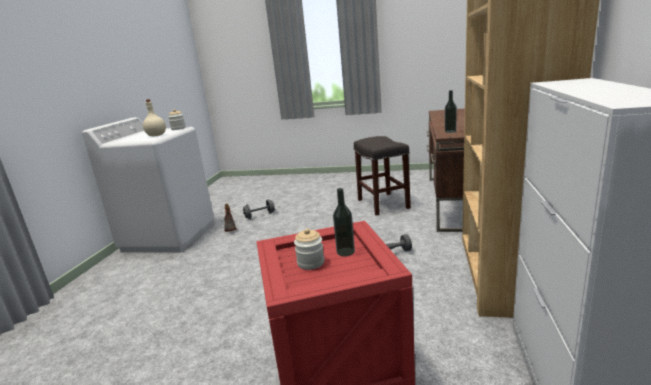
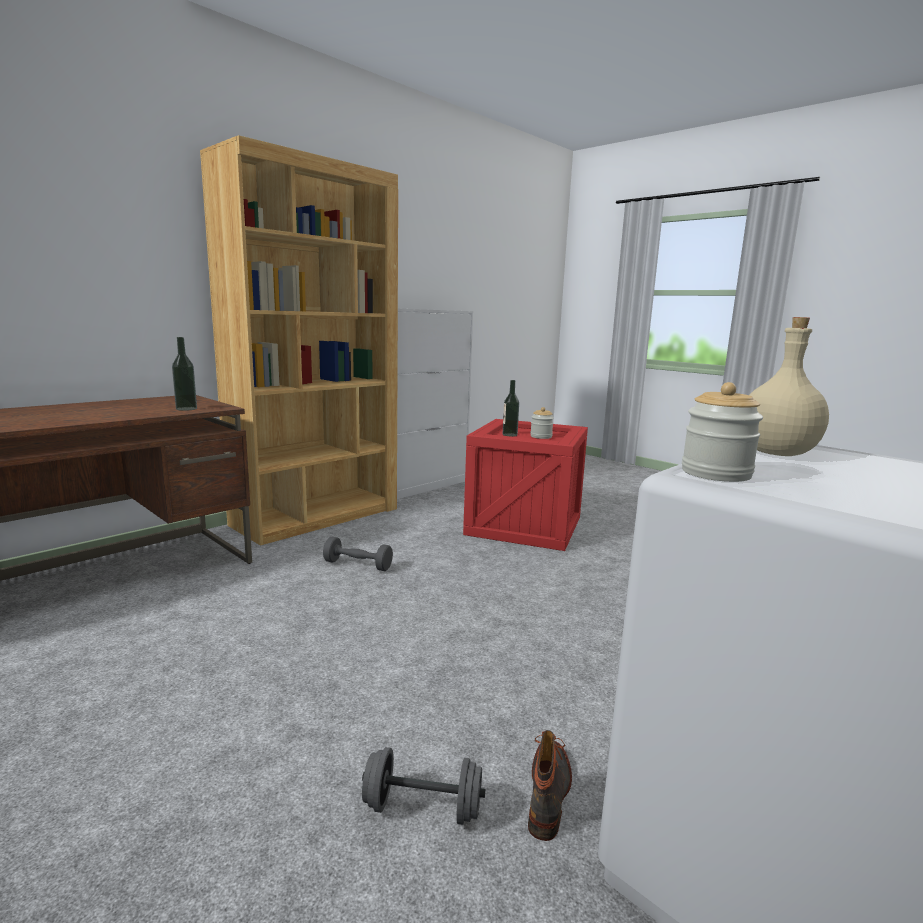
camera: 150 degrees left, 5 degrees down
grey stool [354,136,411,216] -> none

